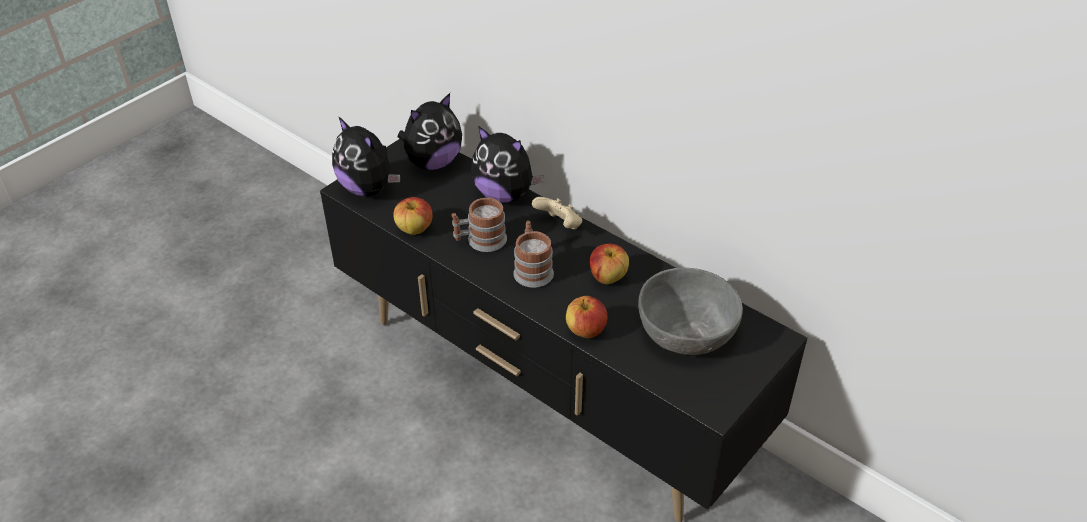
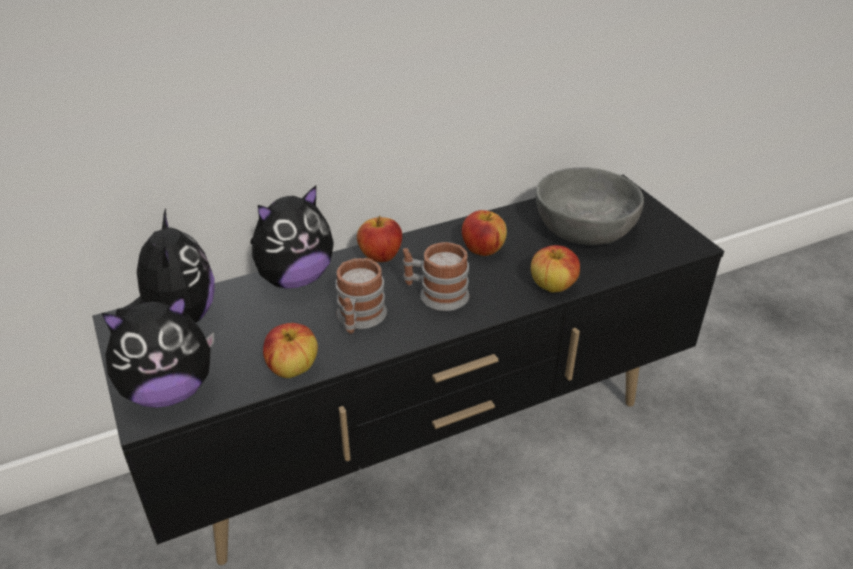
camera: 65 degrees left, 5 degrees down
beige game controller [532,197,582,229] -> apple [357,216,402,262]

